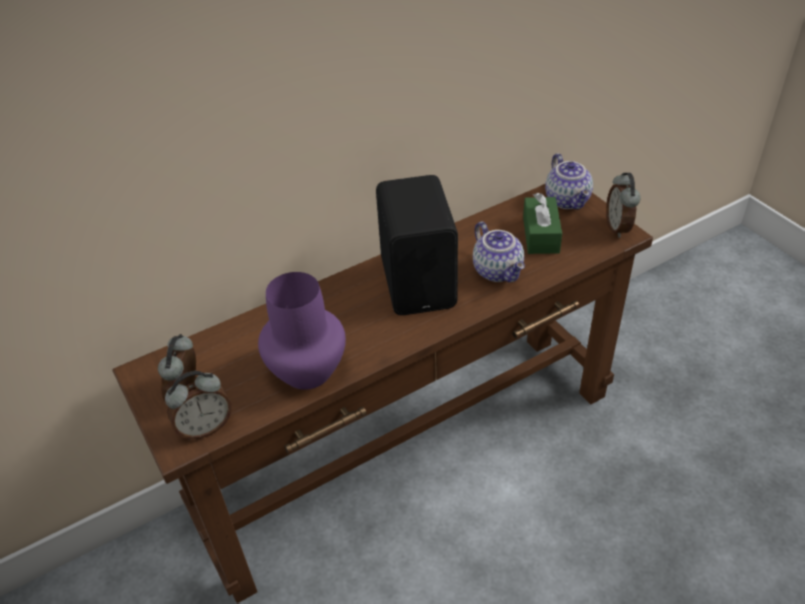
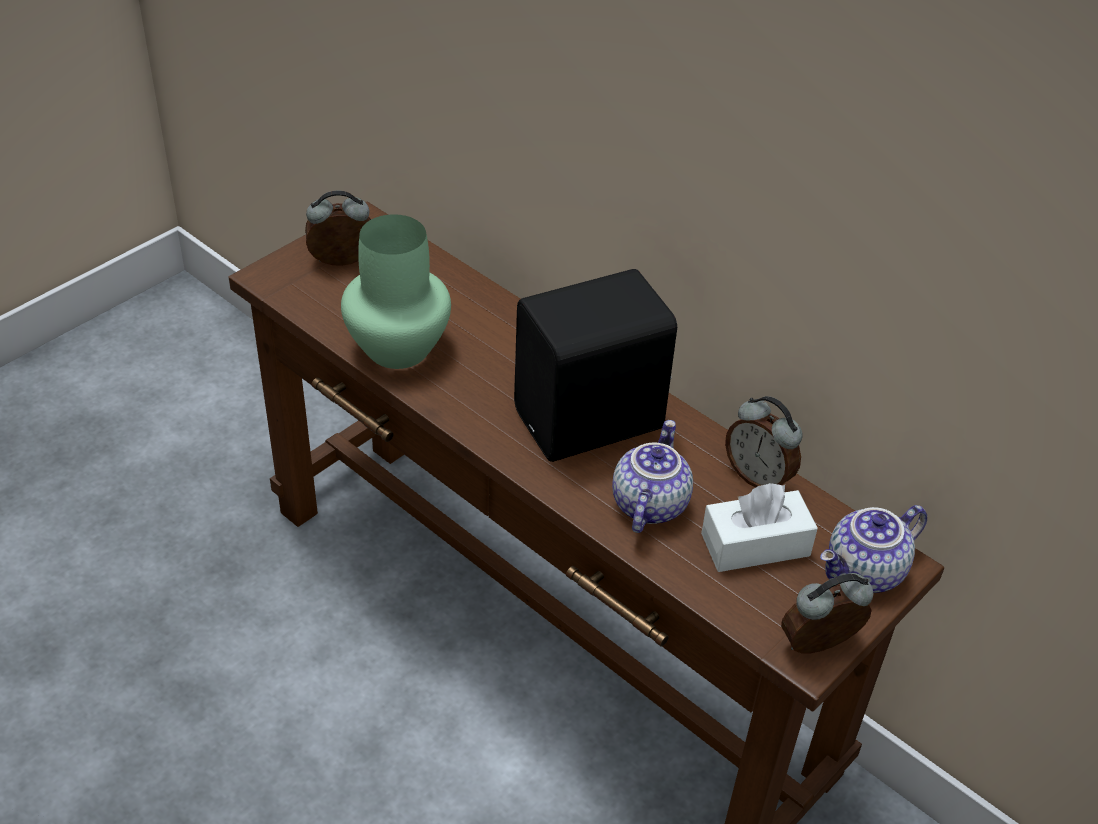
camera: 70 degrees right, 0 degrees up
alarm clock [165,371,232,440] -> alarm clock moved to [725,396,802,488]
purple vase [258,272,346,390] -> green vase [341,214,451,369]
teapot [473,221,525,282] -> teapot turned 150 degrees clockwise [612,420,693,533]
green tissue box [523,193,562,254] -> white tissue box [701,483,818,572]

